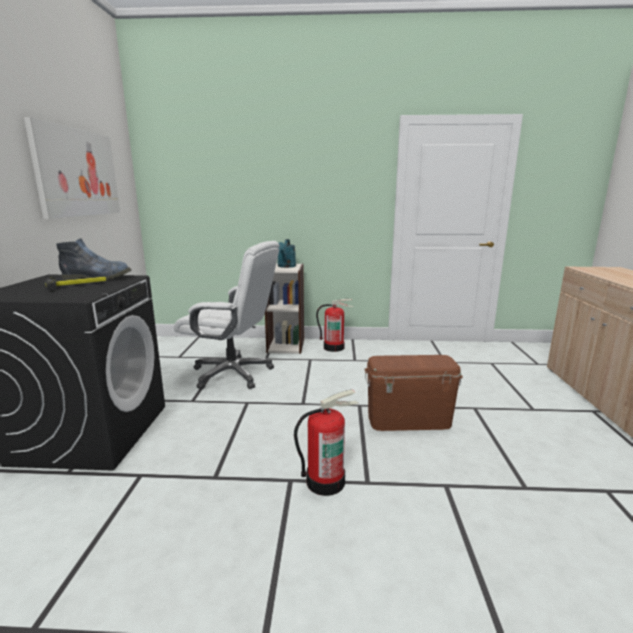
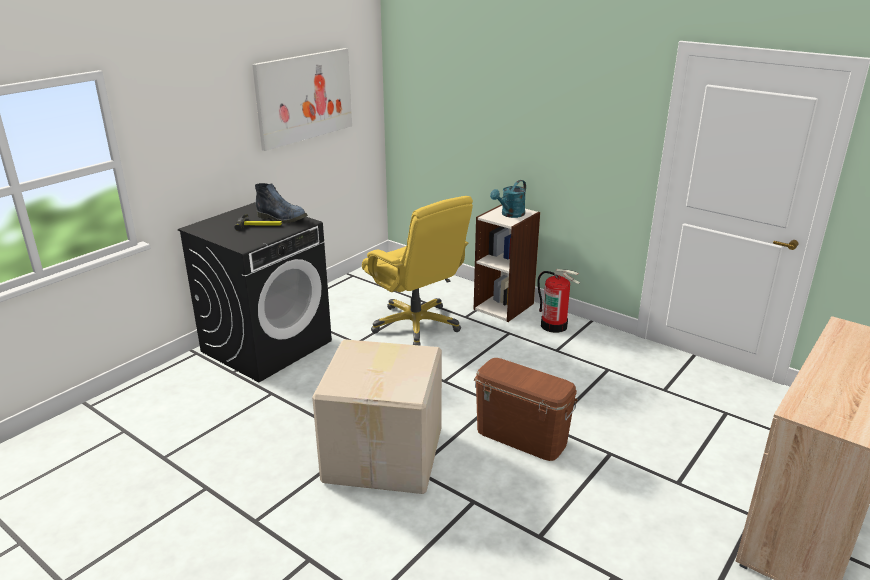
camera: 35 degrees right, 10 degrees up
white office chair [174,241,279,389] -> yellow office chair [362,196,473,345]
fire extinguisher [294,390,358,496] -> cardboard box [312,339,442,494]

